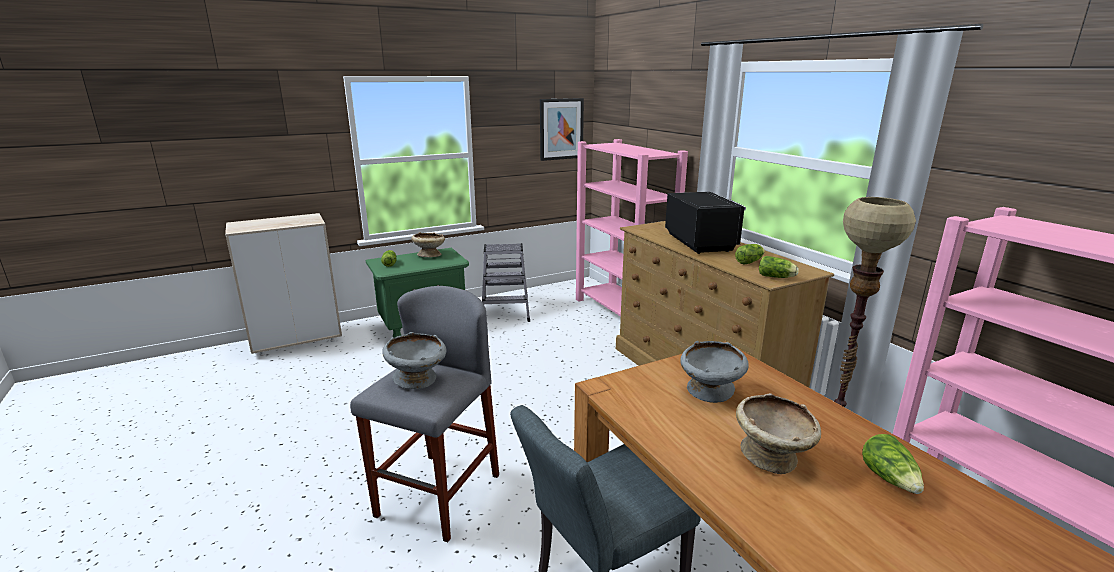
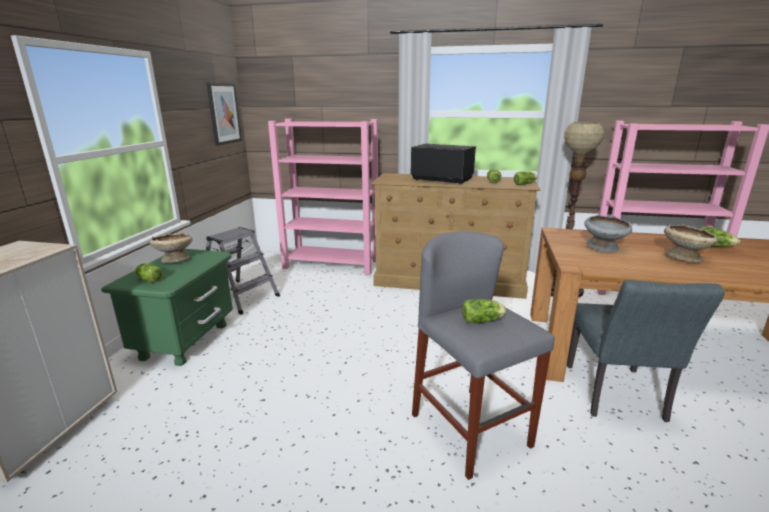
camera: 50 degrees left, 0 degrees up
grey bowl [382,332,446,389] -> lettuce [462,299,506,323]

